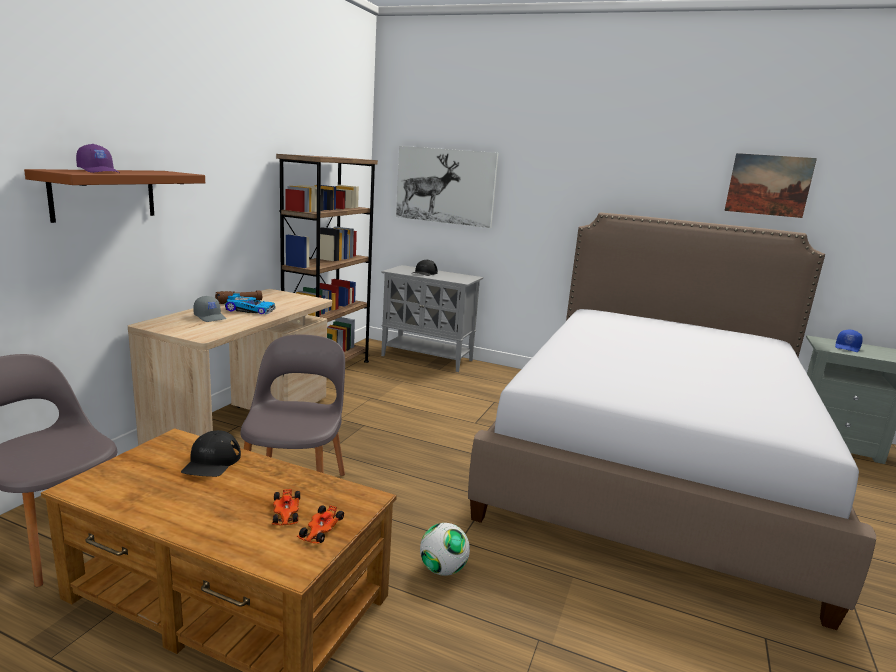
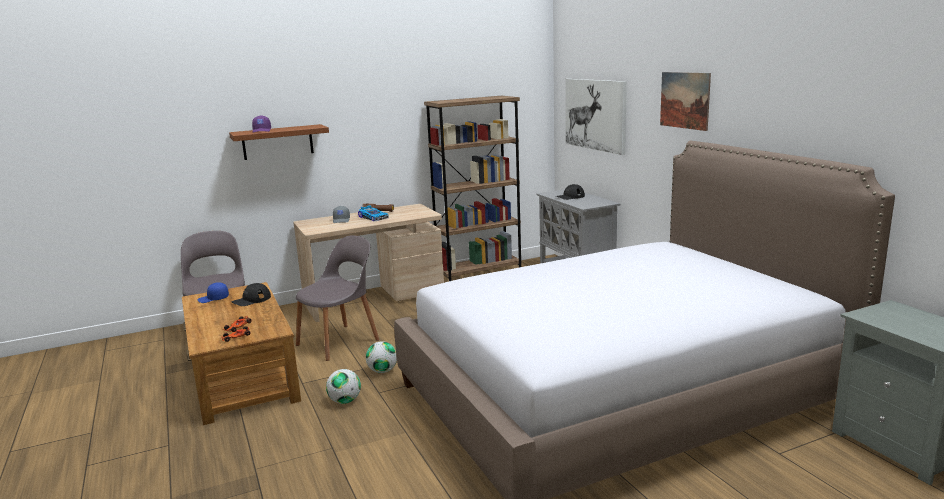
camera: 45 degrees right, 0 degrees up
picture [724,153,817,218] -> picture moved to [660,72,711,131]
blue cap [835,330,863,352] -> blue cap moved to [198,282,229,303]
none -> football [366,341,397,373]

